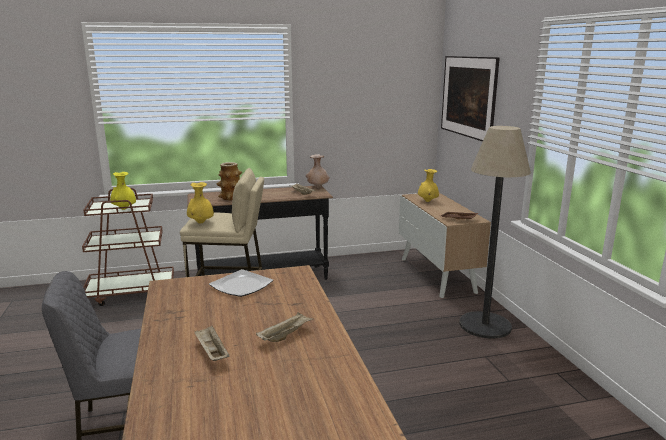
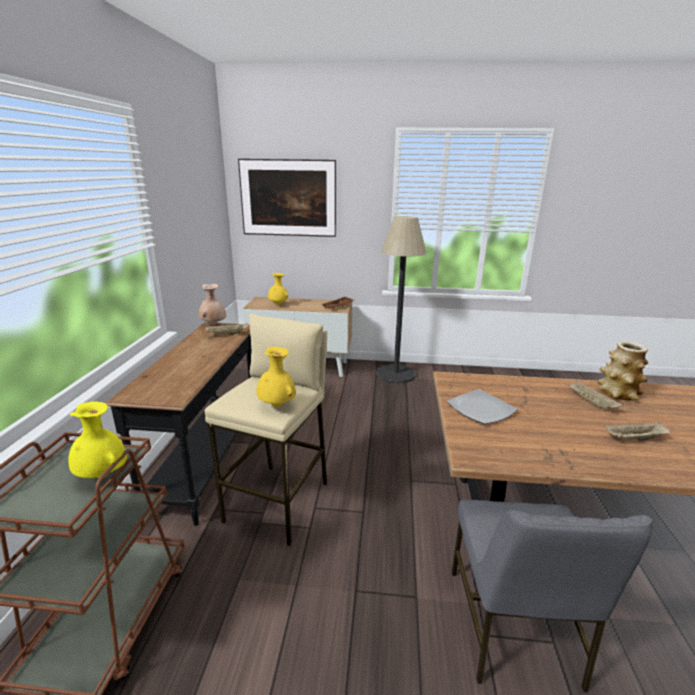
camera: 70 degrees left, 5 degrees up
vase [217,162,242,200] -> vase moved to [597,341,648,400]

